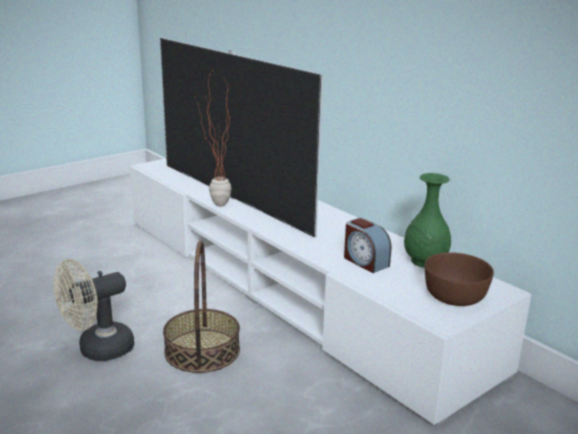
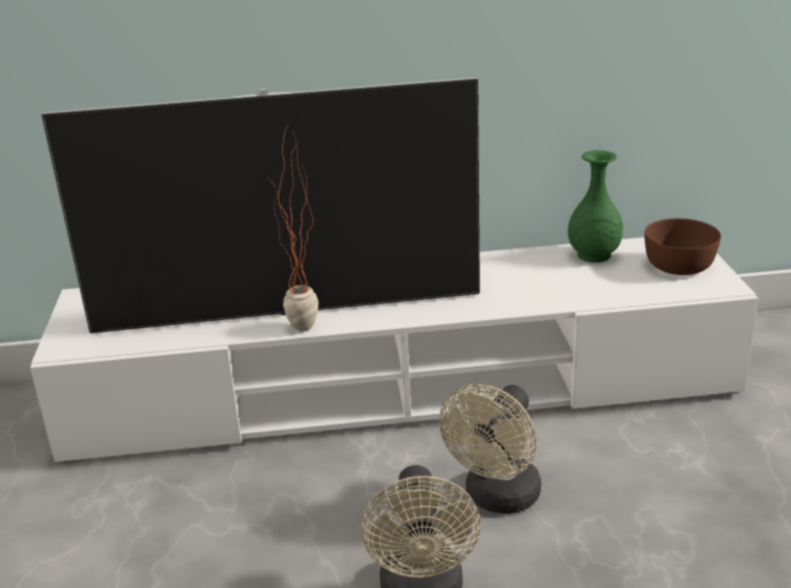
camera: 55 degrees left, 5 degrees up
basket [163,240,240,373] -> beige fan [439,384,541,514]
alarm clock [344,218,391,273] -> none

